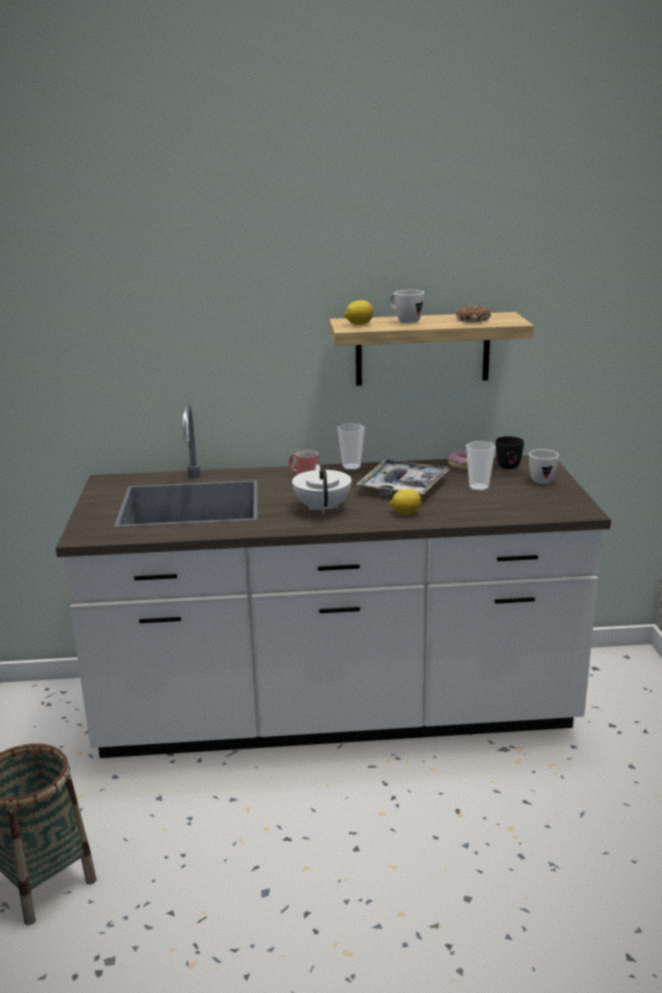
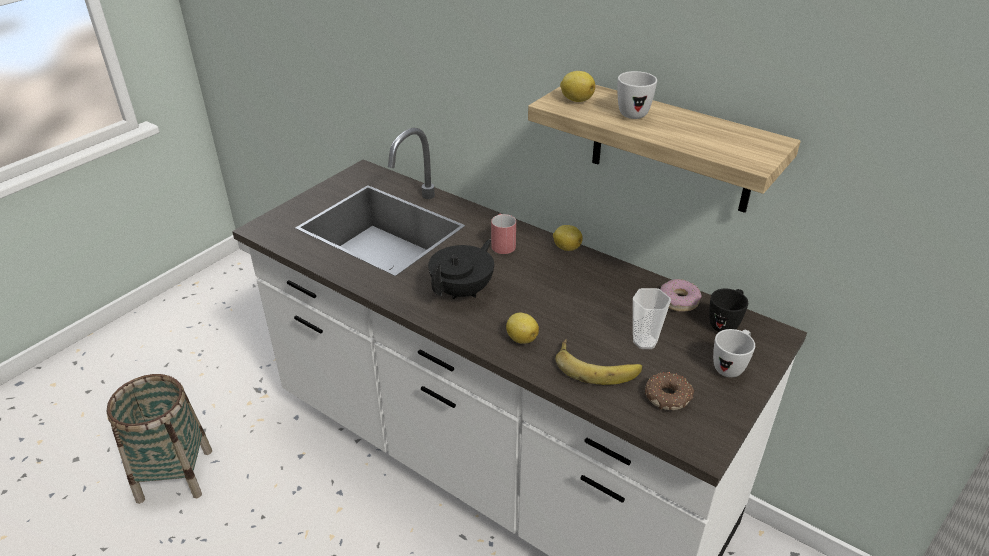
camera: 40 degrees right, 15 degrees up
white teapot [292,464,351,514] -> black teapot [428,240,494,299]
cup [337,423,365,470] -> lemon [553,225,583,251]
tray [357,459,451,496] -> none
donut [456,306,491,322] -> donut moved to [645,372,694,410]
none -> banana [555,339,642,385]

